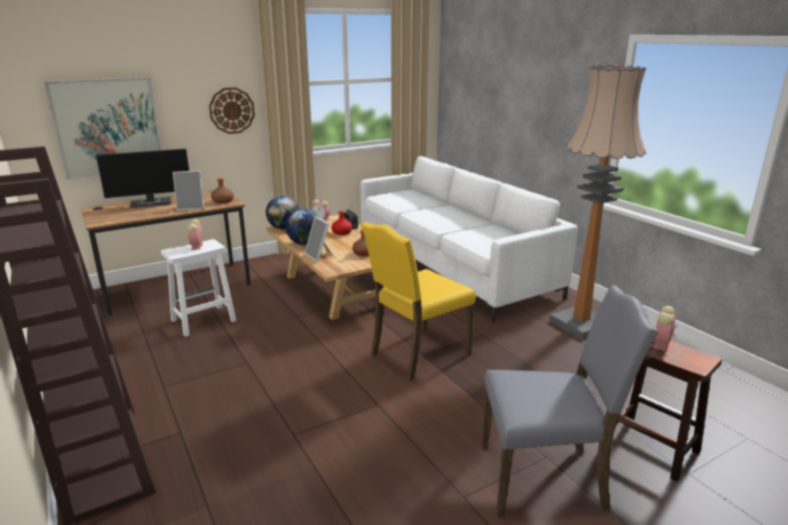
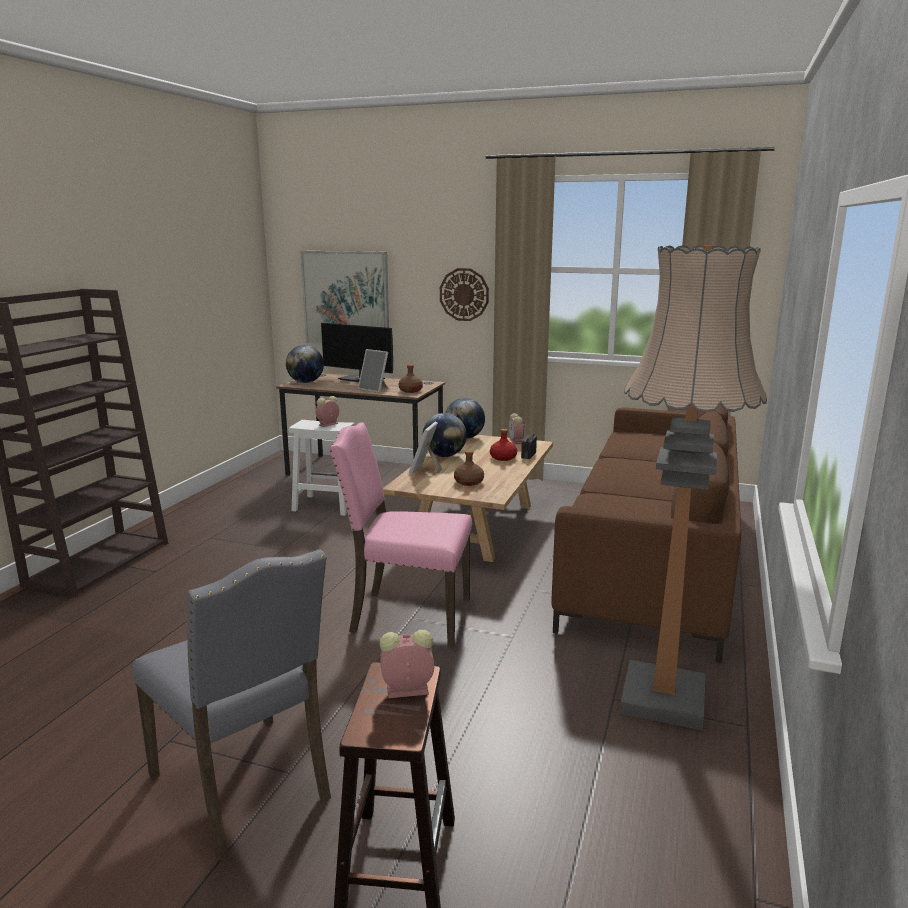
camera: 50 degrees right, 5 degrees down
white sofa [360,156,578,323] -> brown sofa [551,404,741,663]
yellow chair [361,222,476,380] -> pink chair [328,422,472,647]
none -> globe [286,345,324,383]

